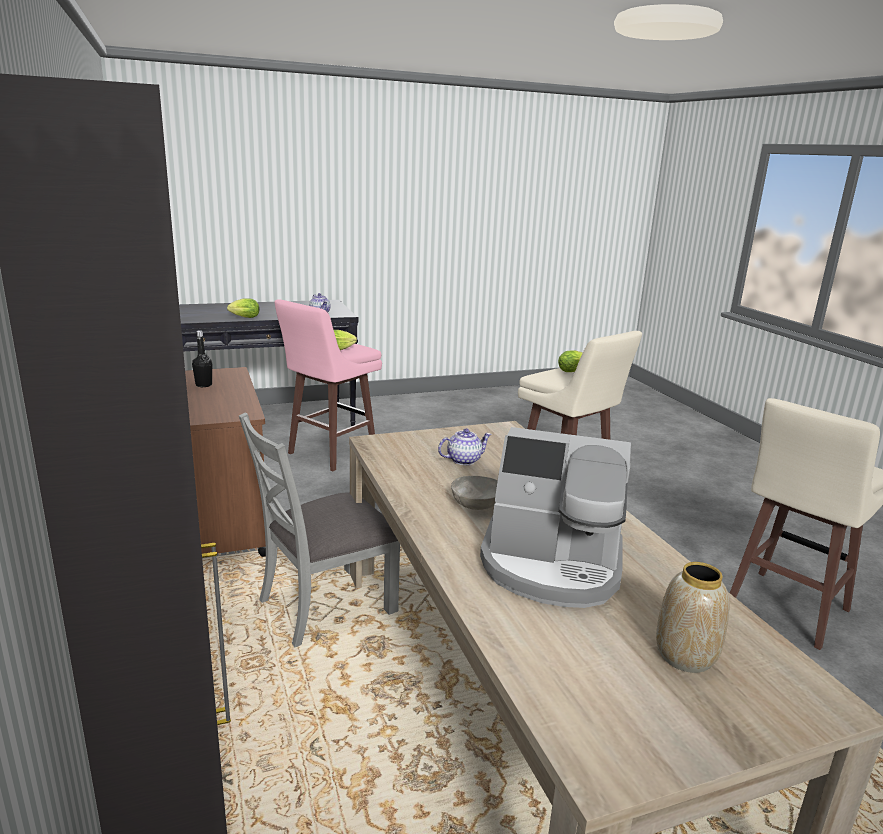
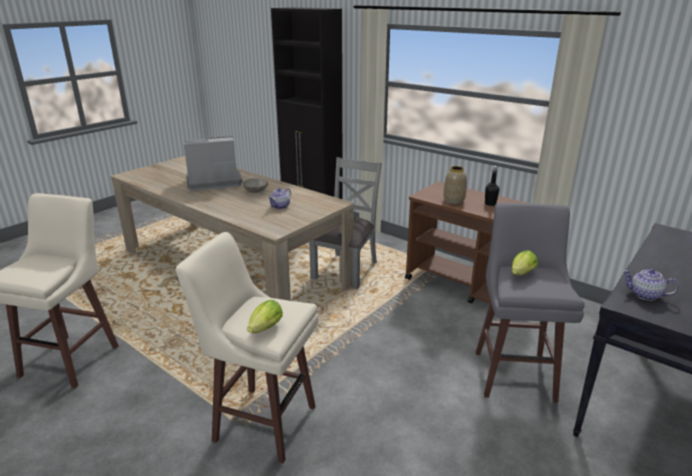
camera: 150 degrees right, 5 degrees up
lettuce [227,298,259,318] -> none
pink stool [274,299,382,471] -> grey stool [476,203,584,403]
vase [656,562,729,673] -> vase moved to [443,166,467,204]

